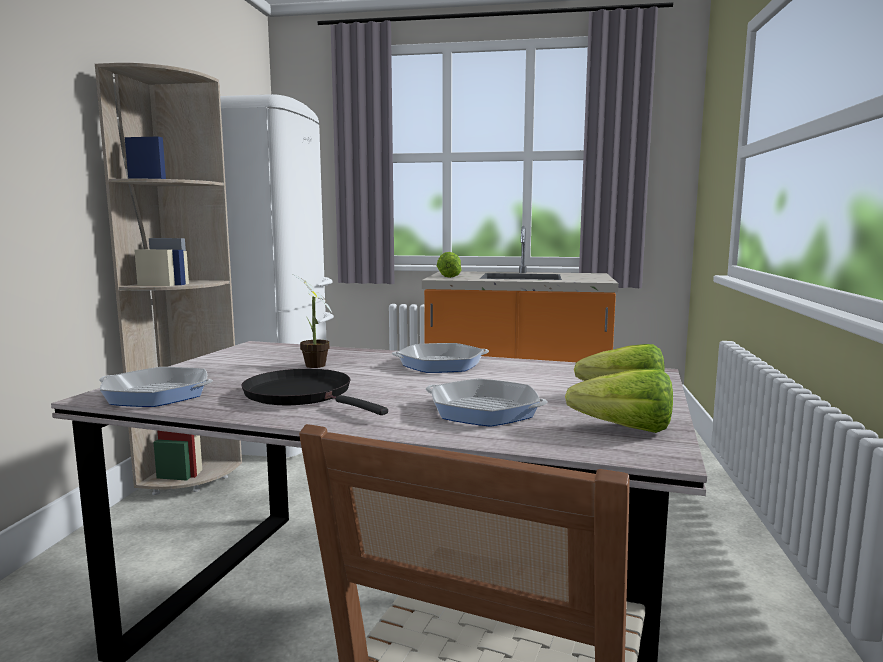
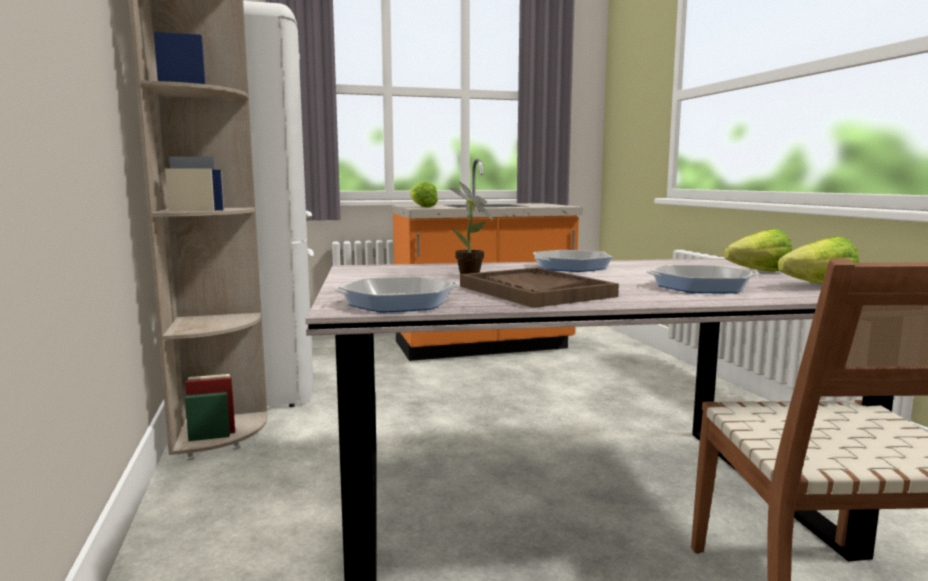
camera: 25 degrees left, 0 degrees up
black frying pan [241,369,388,415] -> brown tray [460,267,619,308]

